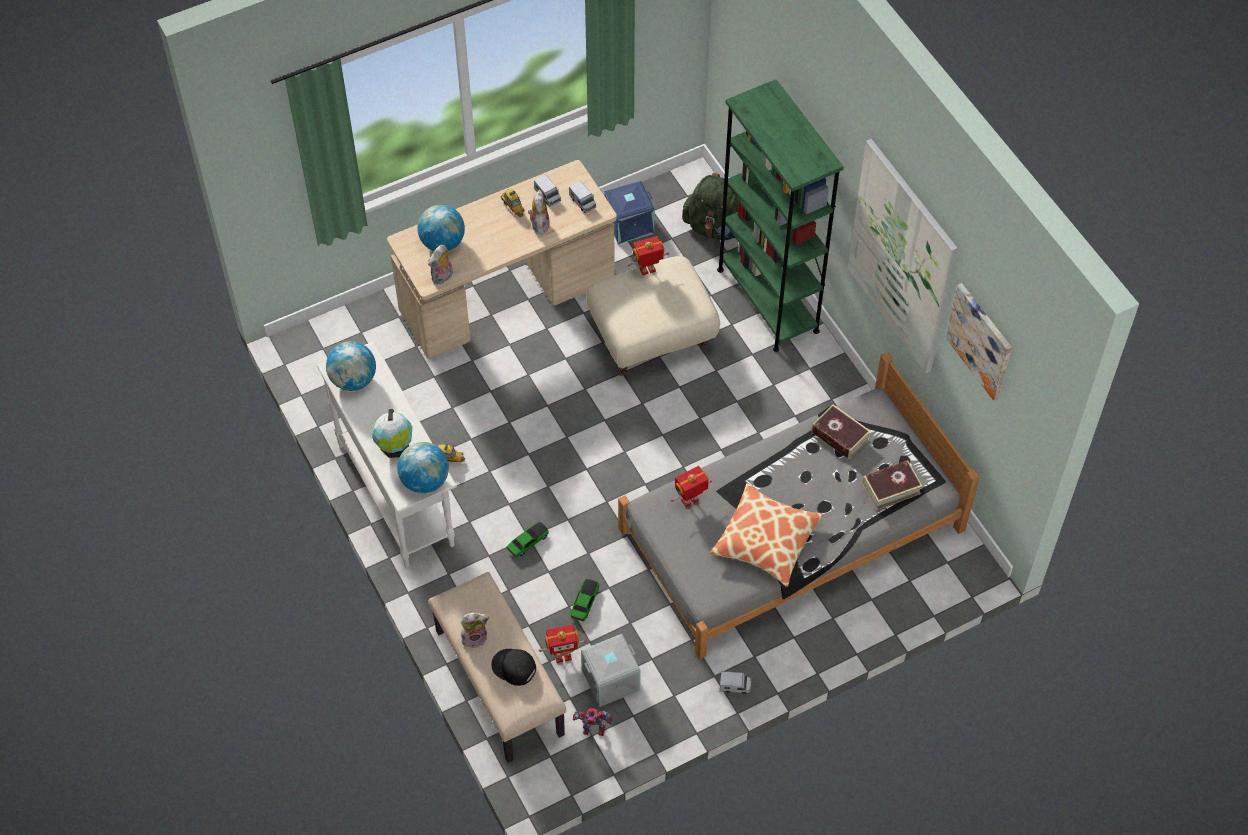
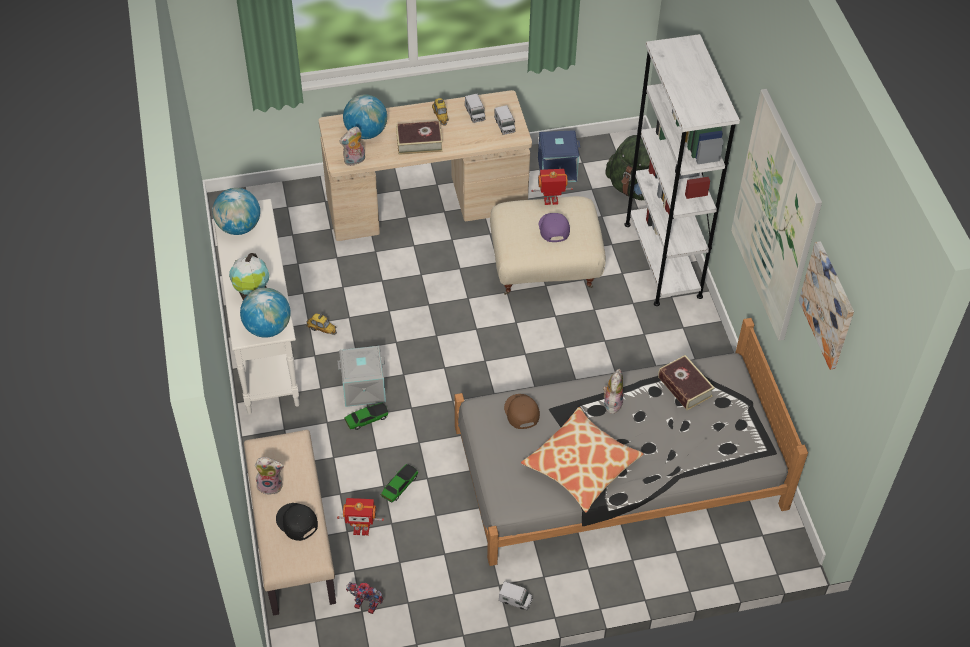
camera: 15 degrees right, 5 degrees down
plush toy [528,190,550,235] -> plush toy moved to [603,369,623,414]
grey storage box [581,634,641,707] -> grey storage box moved to [338,346,386,407]
toy robot [671,466,712,507] -> brown cap [504,394,540,429]
green bookcase [717,79,844,352] -> white bookcase [624,34,740,306]
book [862,460,923,510] -> book moved to [396,121,443,155]
none -> purple cap [539,213,570,242]

